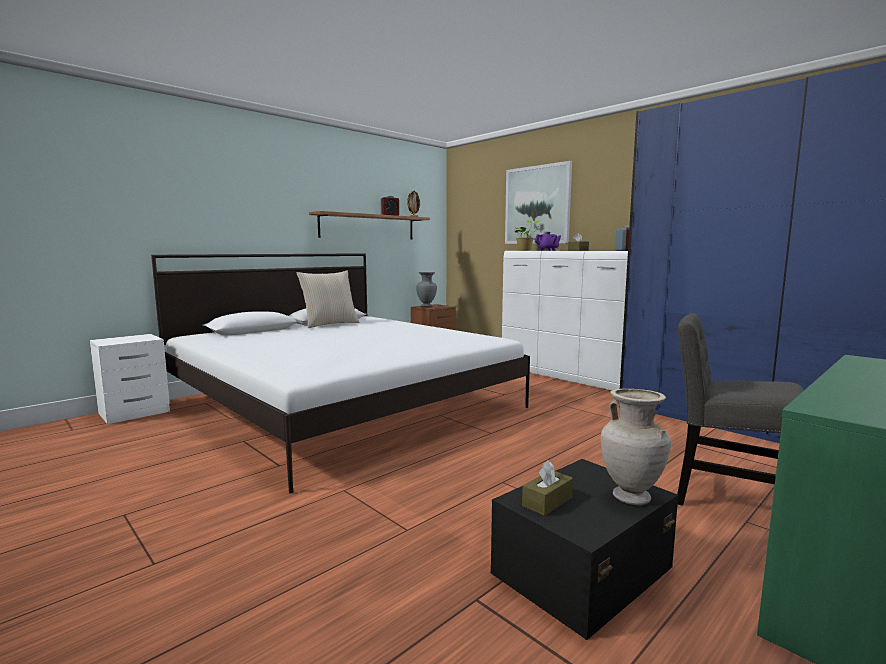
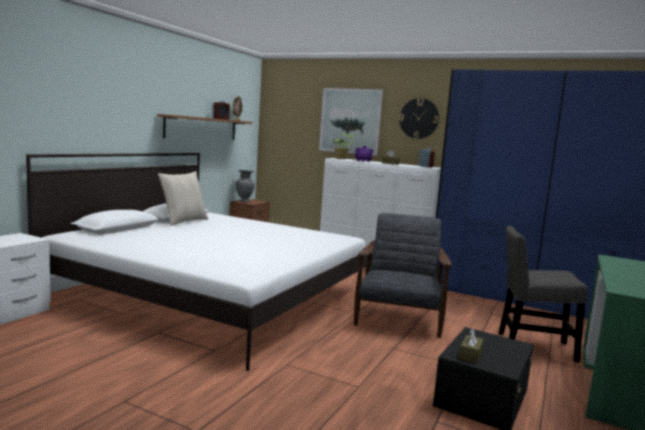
camera: 20 degrees left, 0 degrees up
beige vase [601,389,671,505] -> none
none -> grey armchair [354,213,452,338]
none -> wall clock [399,98,439,139]

